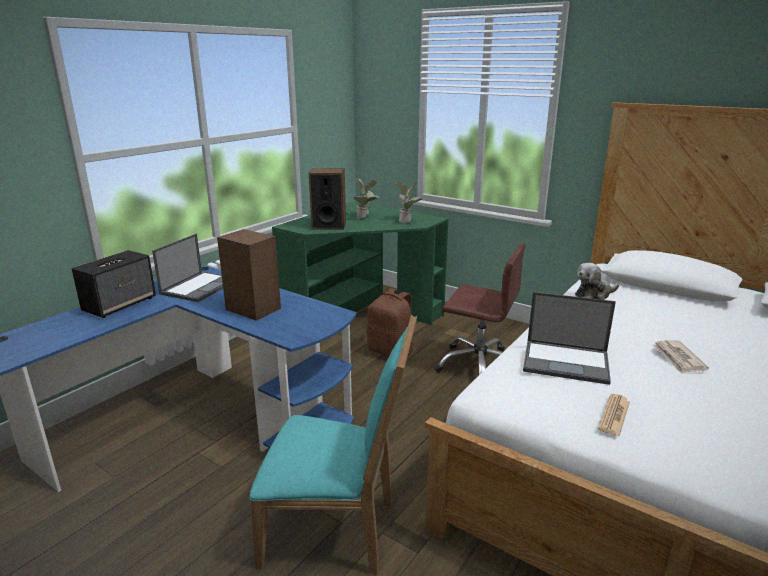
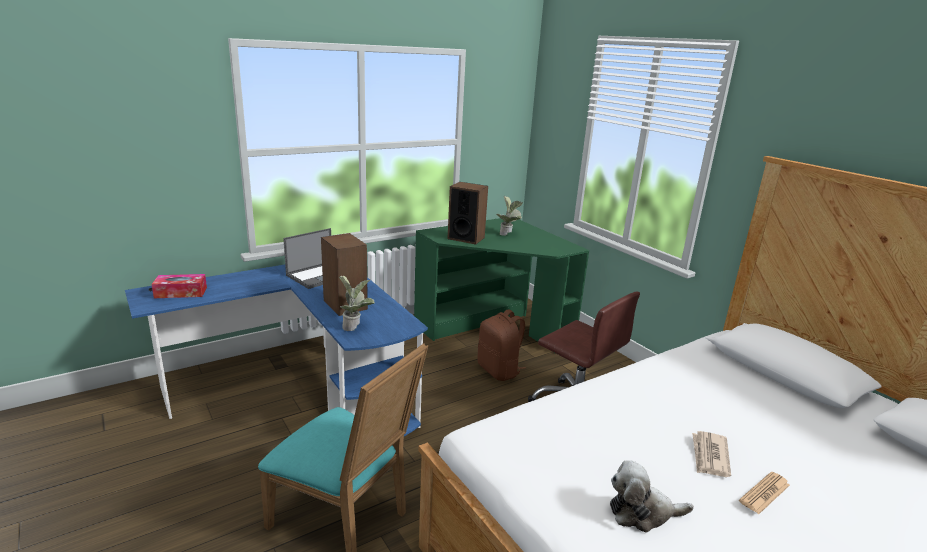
camera: 20 degrees right, 0 degrees up
speaker [72,250,156,318] -> none
potted plant [396,182,422,223] -> potted plant moved to [339,276,375,331]
laptop [523,292,616,385] -> none
plush toy [575,263,619,300] -> plush toy moved to [610,460,694,532]
newspaper [598,394,630,436] -> newspaper moved to [739,472,790,514]
none -> tissue box [151,274,207,298]

